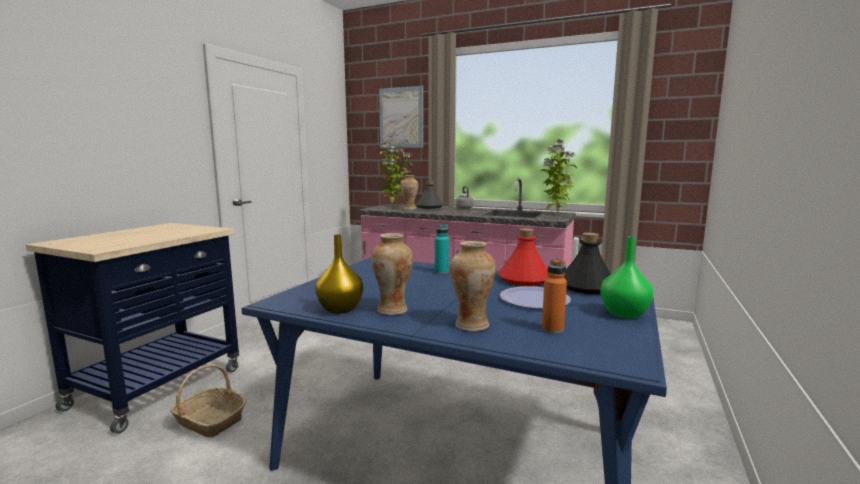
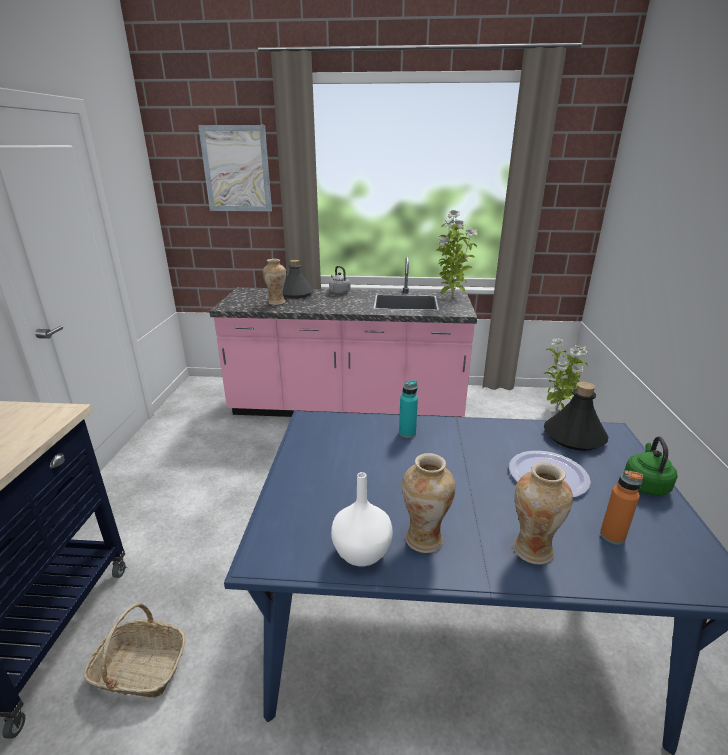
camera: 20 degrees left, 15 degrees up
yellow vase [315,234,363,314] -> white vase [331,472,393,566]
potted plant [380,142,412,205] -> potted plant moved to [544,338,588,409]
red bottle [498,228,548,286] -> none
green vase [600,237,653,318] -> green kettle [624,436,677,496]

